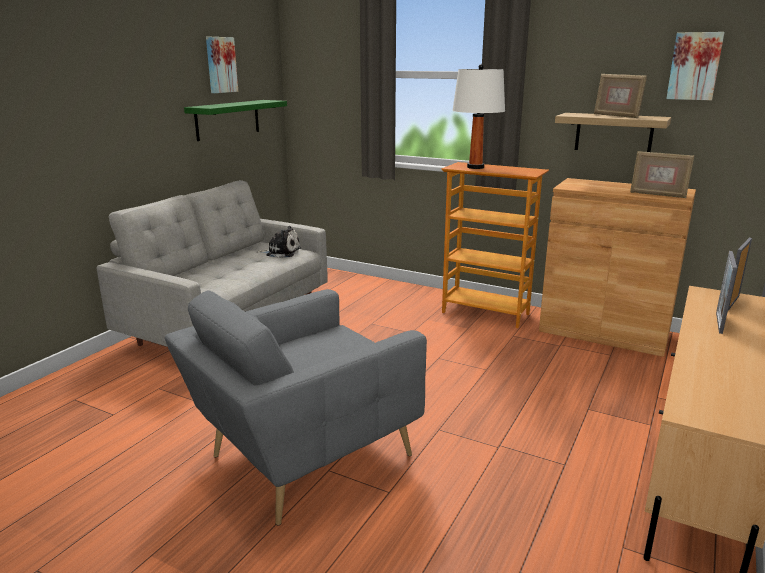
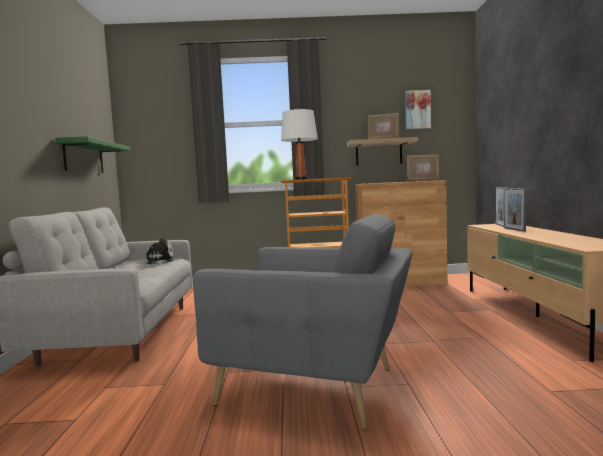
camera: 30 degrees left, 15 degrees down
grey armchair [165,289,427,526] -> grey armchair turned 90 degrees counterclockwise [193,213,412,430]
picture [206,37,238,93] -> none

